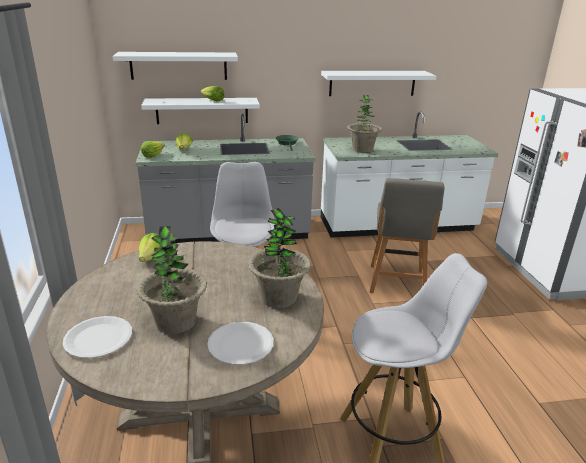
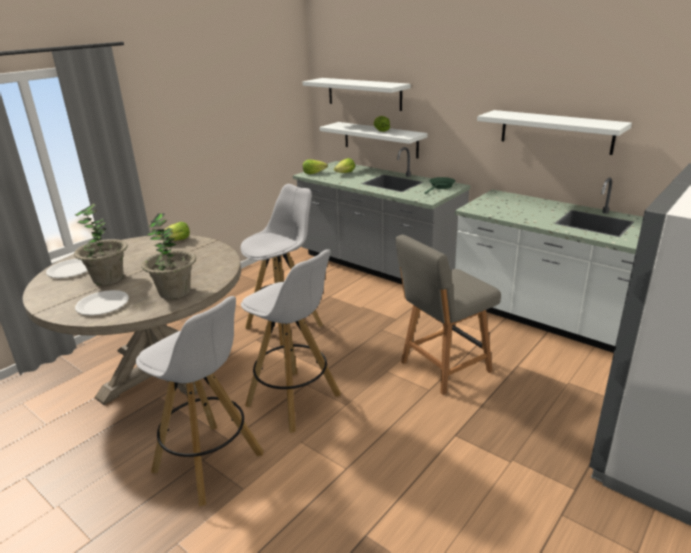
camera: 50 degrees right, 0 degrees up
potted plant [347,95,382,153] -> none
none -> white stool [241,249,341,433]

